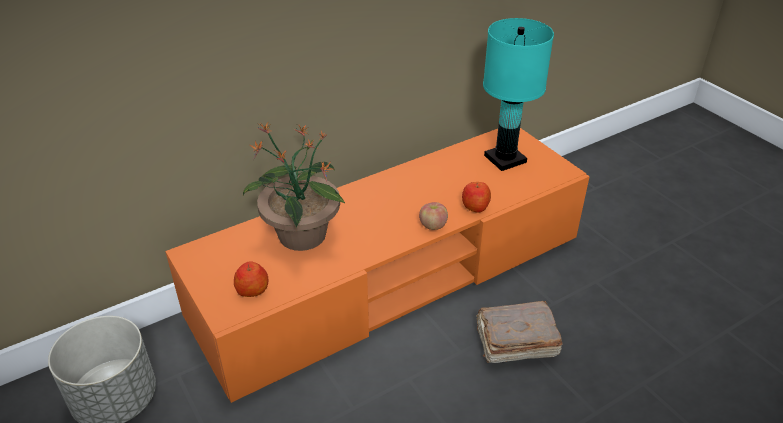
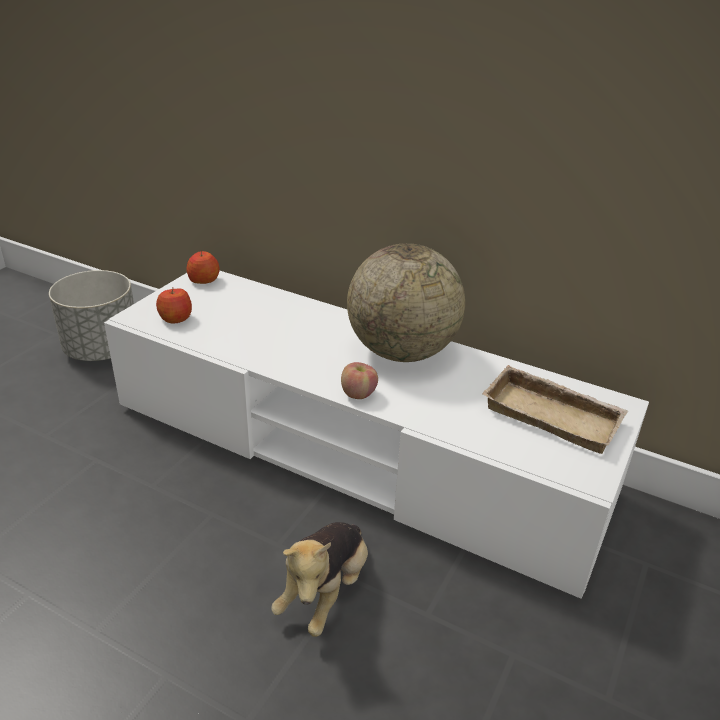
camera: 60 degrees right, 5 degrees down
orange tv stand [165,128,590,403] -> white tv stand [104,270,649,599]
potted plant [243,121,346,251] -> none
apple [462,182,491,213] -> apple moved to [187,250,220,284]
brown book [476,301,563,363] -> plush toy [271,522,368,637]
turquoise table lamp [483,18,554,171] -> beige tray [482,365,628,454]
none -> globe [347,243,465,362]

